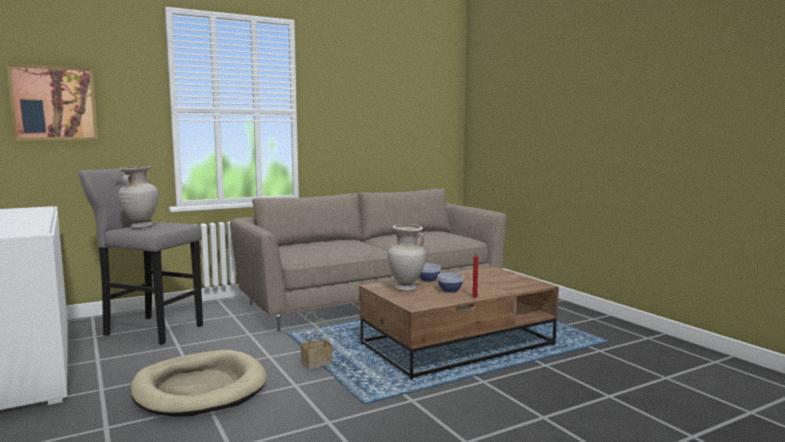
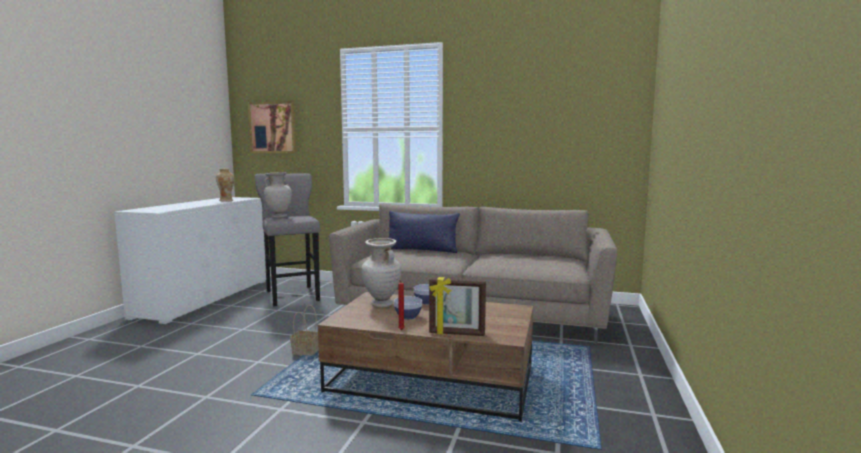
camera: 45 degrees right, 0 degrees up
beige dog bed [130,350,267,417] -> none
none -> vase [216,169,234,202]
none -> blue pillow [389,211,460,253]
none -> picture frame [429,277,486,336]

